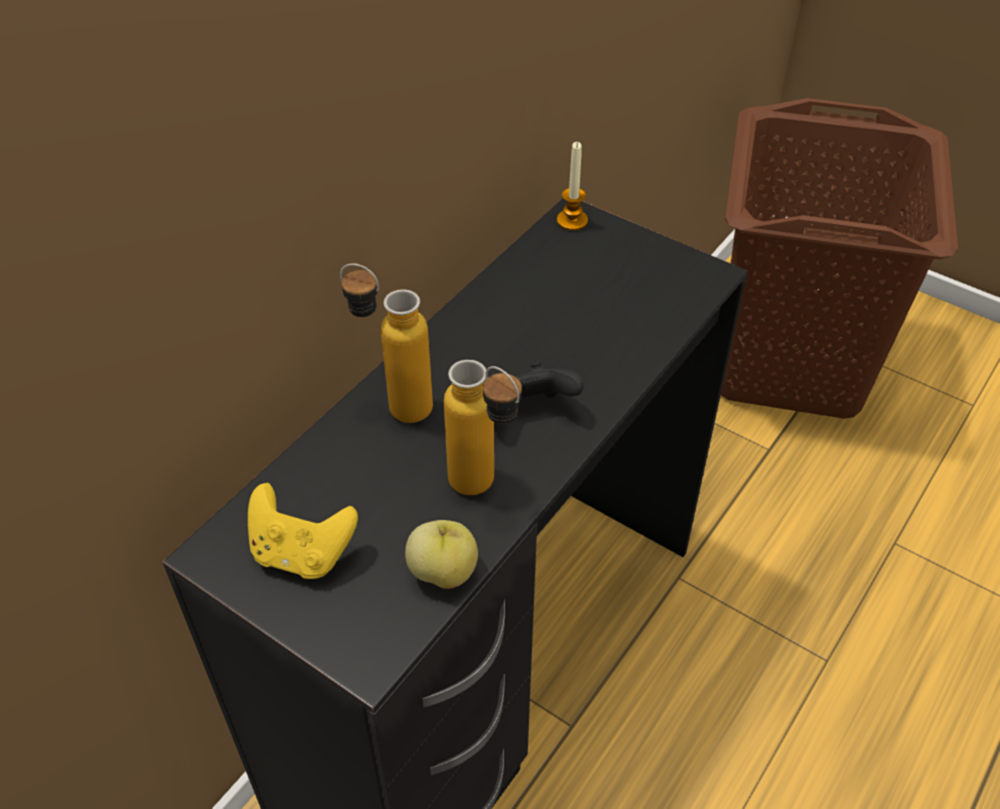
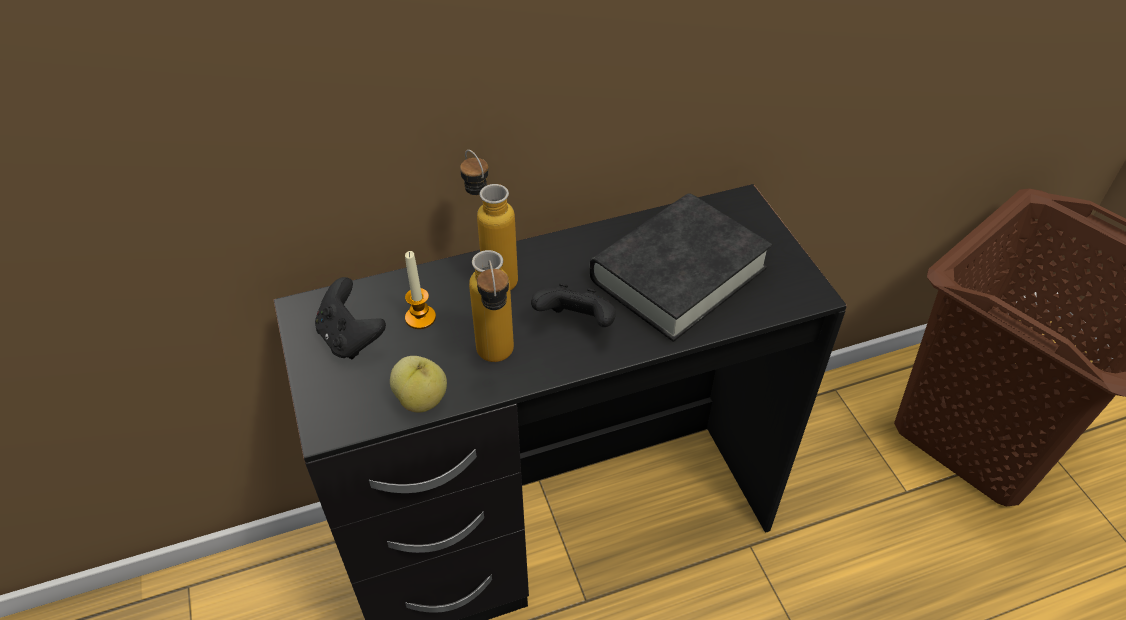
camera: 35 degrees right, 0 degrees up
yellow game controller [248,483,358,579] -> black game controller [315,277,386,359]
candle [557,142,588,231] -> candle moved to [405,251,436,329]
none -> black book [589,193,772,342]

